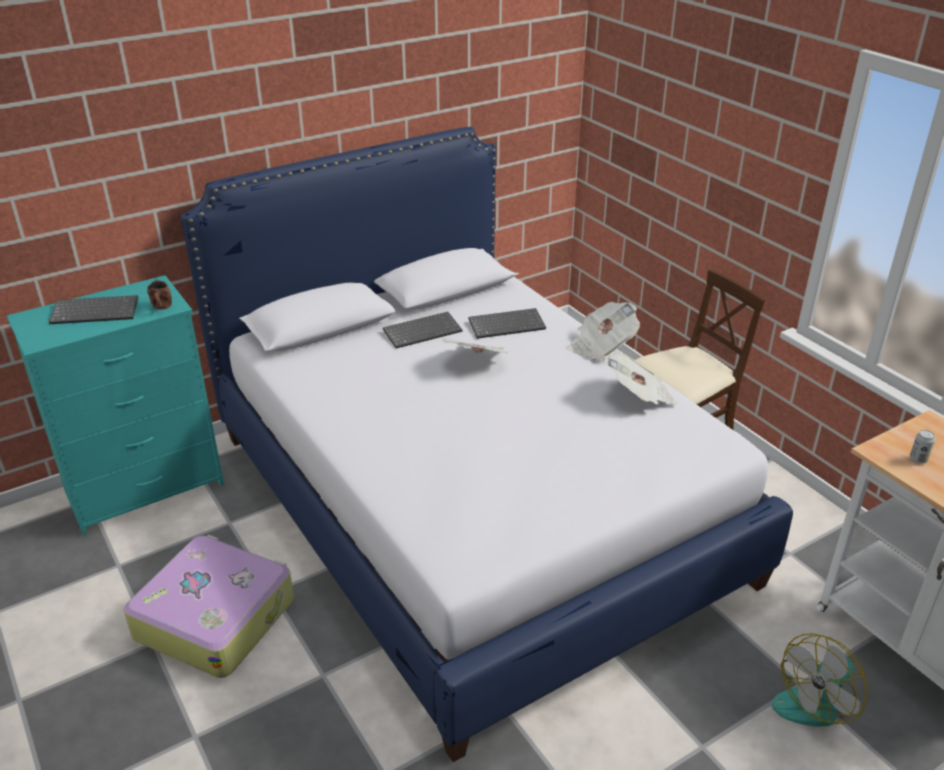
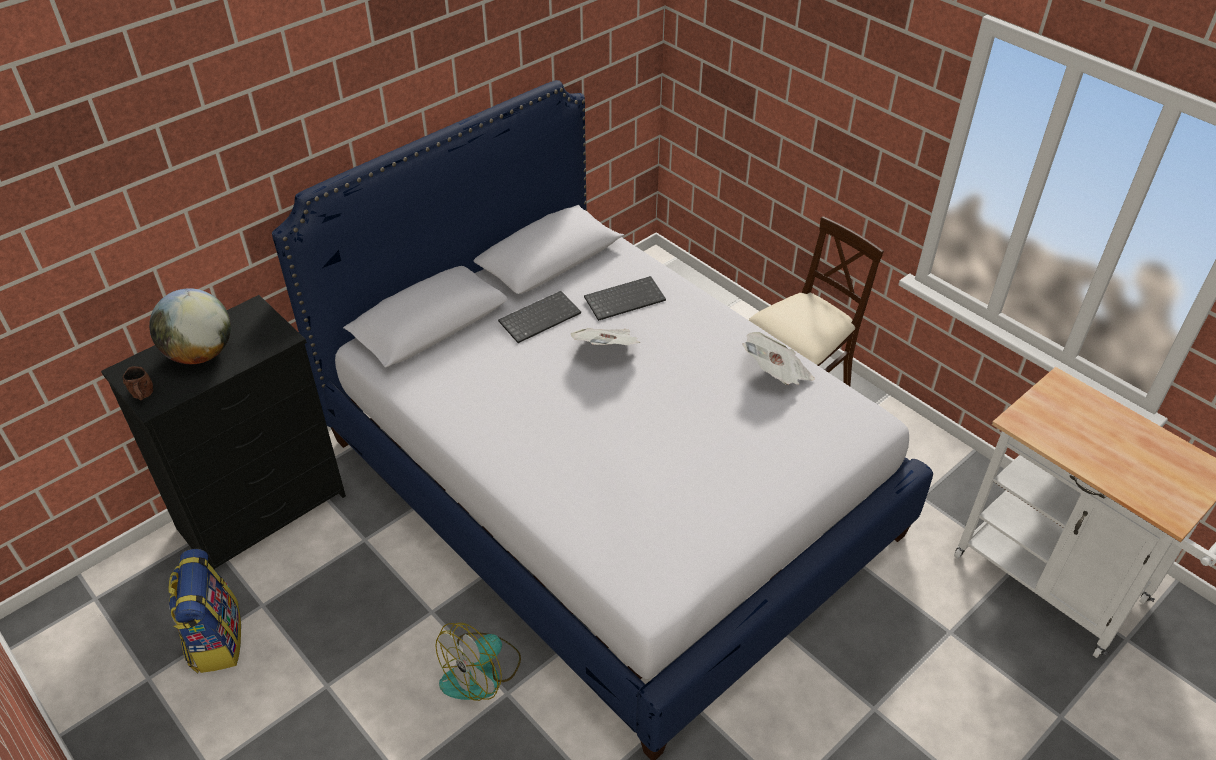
camera: 10 degrees left, 10 degrees up
turquoise dresser [7,275,224,536] -> black dresser [101,295,346,571]
keyboard [49,295,138,324] -> globe [149,288,231,364]
suitcase [123,535,294,678] -> none
brown mug [147,280,172,310] -> brown mug moved to [122,366,153,400]
newspaper [568,302,640,360] -> none
fan [772,633,868,727] -> fan moved to [435,623,521,701]
can [910,430,935,464] -> none
none -> backpack [168,549,241,673]

